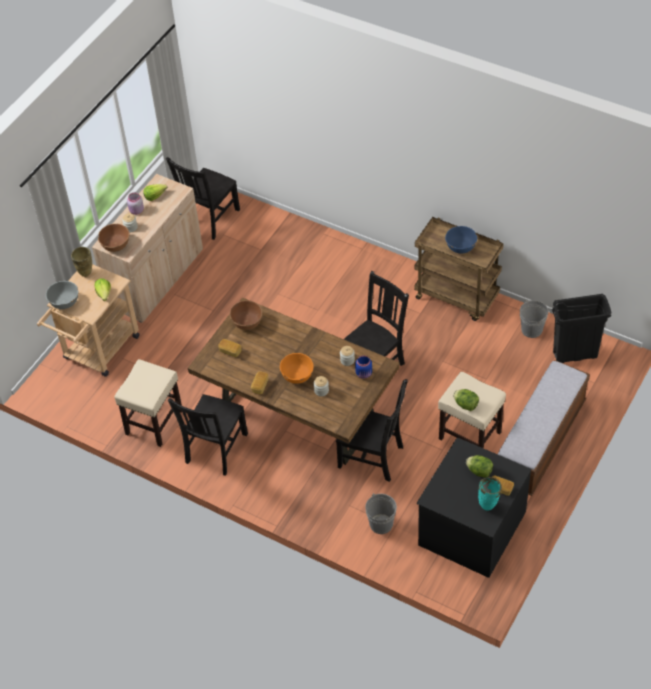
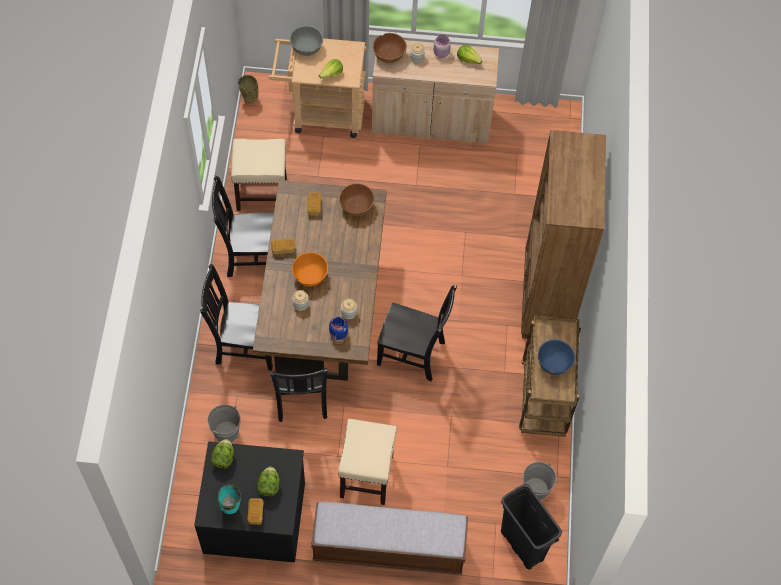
camera: 60 degrees right, 10 degrees up
beige vase [71,247,92,277] -> beige vase moved to [238,75,259,103]
black chair [166,157,240,240] -> black chair moved to [200,264,273,371]
lettuce [453,389,479,411] -> lettuce moved to [211,439,234,469]
none -> brown bookcase [521,130,606,339]

